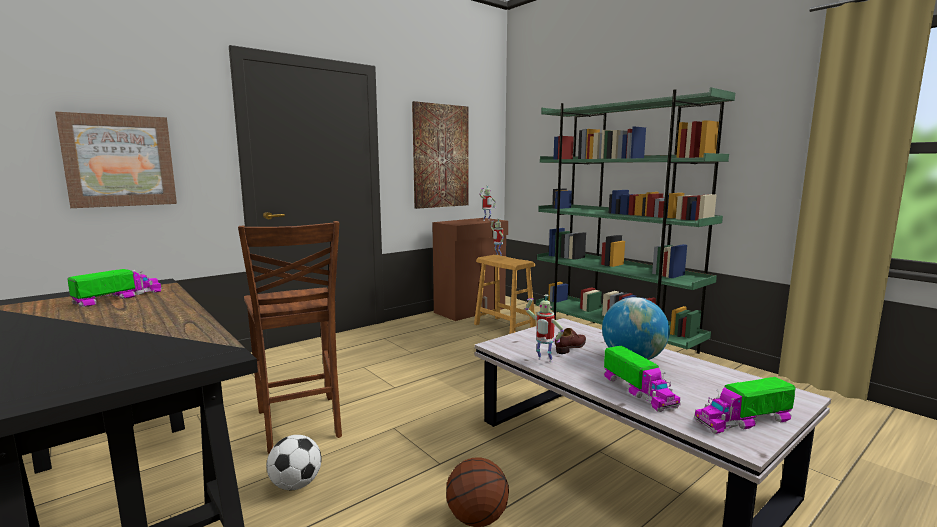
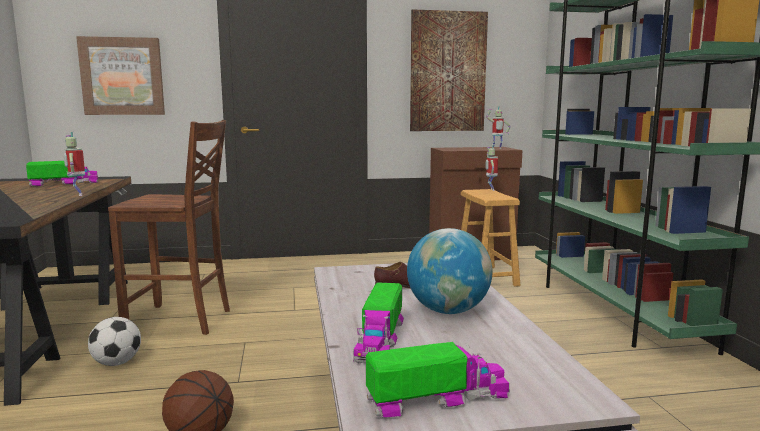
camera: 30 degrees right, 0 degrees up
brown chair [238,221,342,454] -> brown chair turned 90 degrees counterclockwise [108,120,230,335]
toy robot [525,294,564,362] -> toy robot moved to [64,131,85,196]
toy truck [694,377,796,434] -> toy truck turned 150 degrees clockwise [366,342,510,418]

